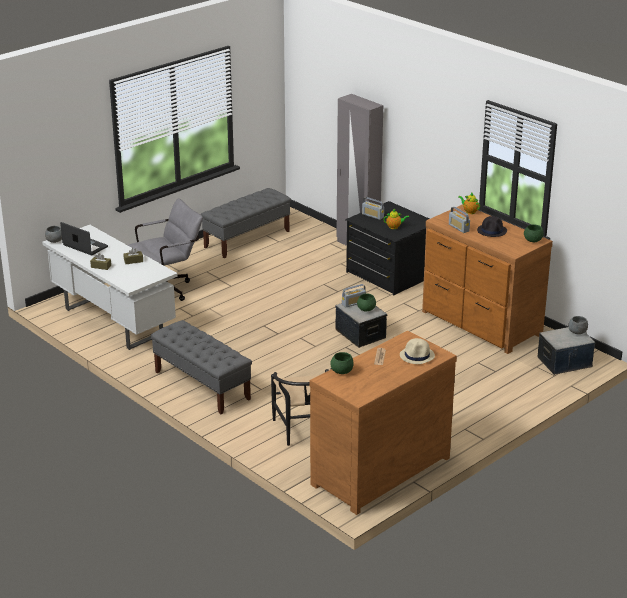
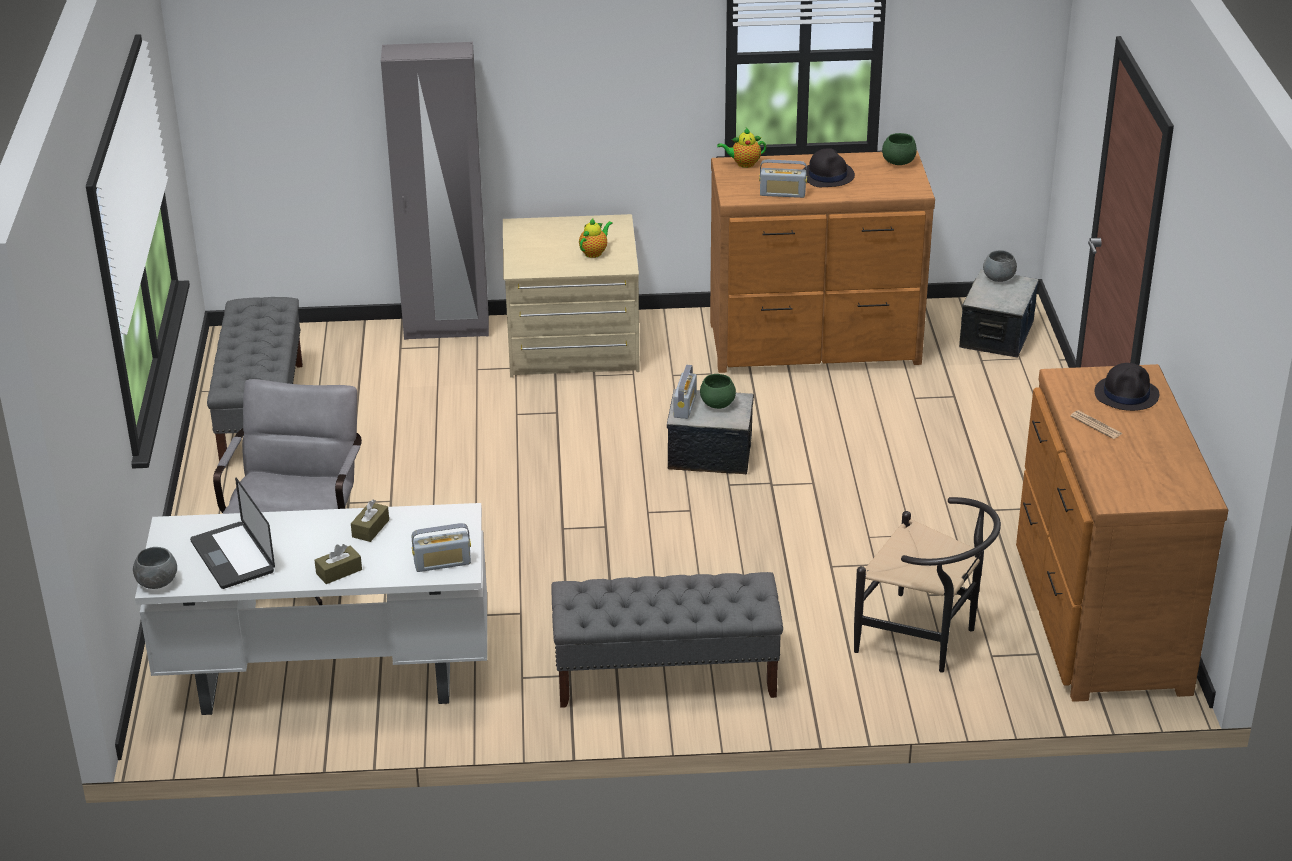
camera: 50 degrees left, 5 degrees up
laptop [60,222,108,255] -> laptop turned 105 degrees counterclockwise [190,477,275,589]
green bowl [330,352,354,374] -> none
black dresser [345,201,429,295] -> beige dresser [503,214,640,377]
radio [362,197,384,220] -> radio moved to [412,523,471,572]
beige hat [400,338,435,364] -> black hat [1095,363,1159,411]

